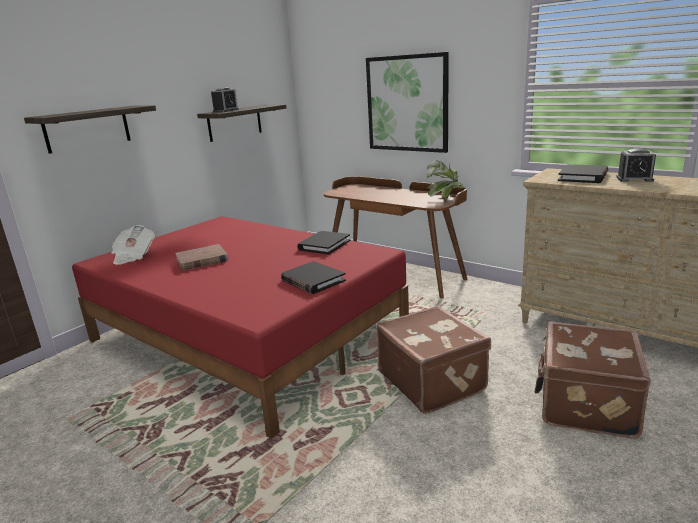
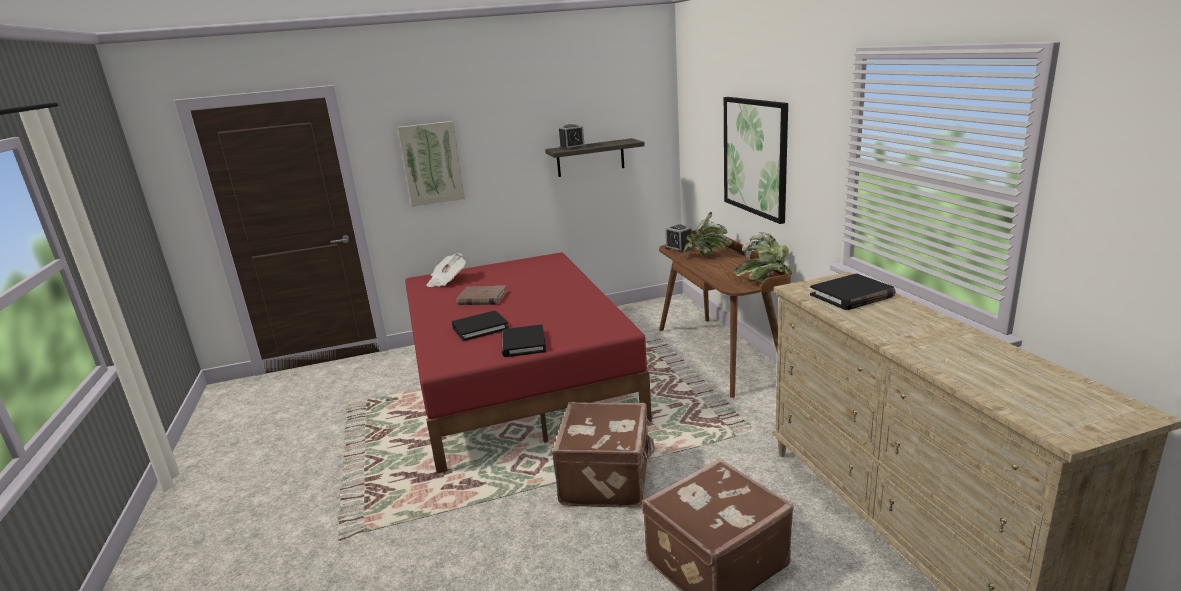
camera: 35 degrees right, 0 degrees up
shelf [24,105,156,154] -> picture [398,121,465,206]
black book [298,231,350,254] -> black book moved to [452,311,508,341]
alarm clock [616,148,656,182] -> alarm clock moved to [665,224,693,253]
none -> potted plant [682,212,732,255]

